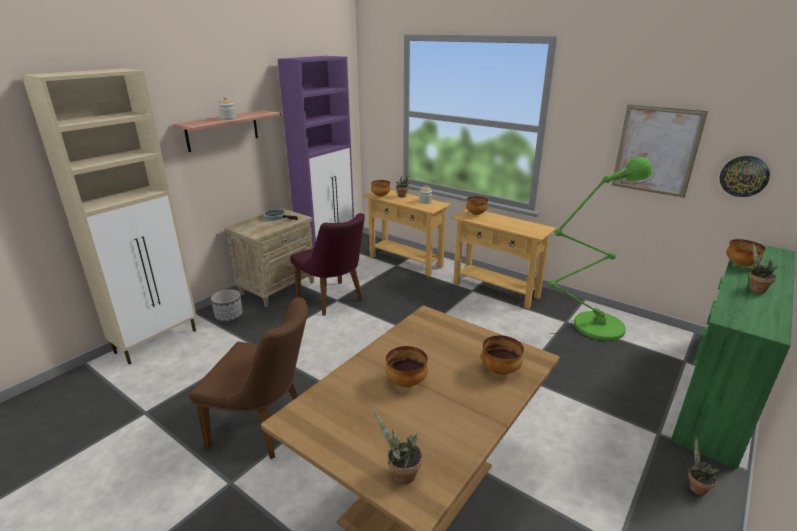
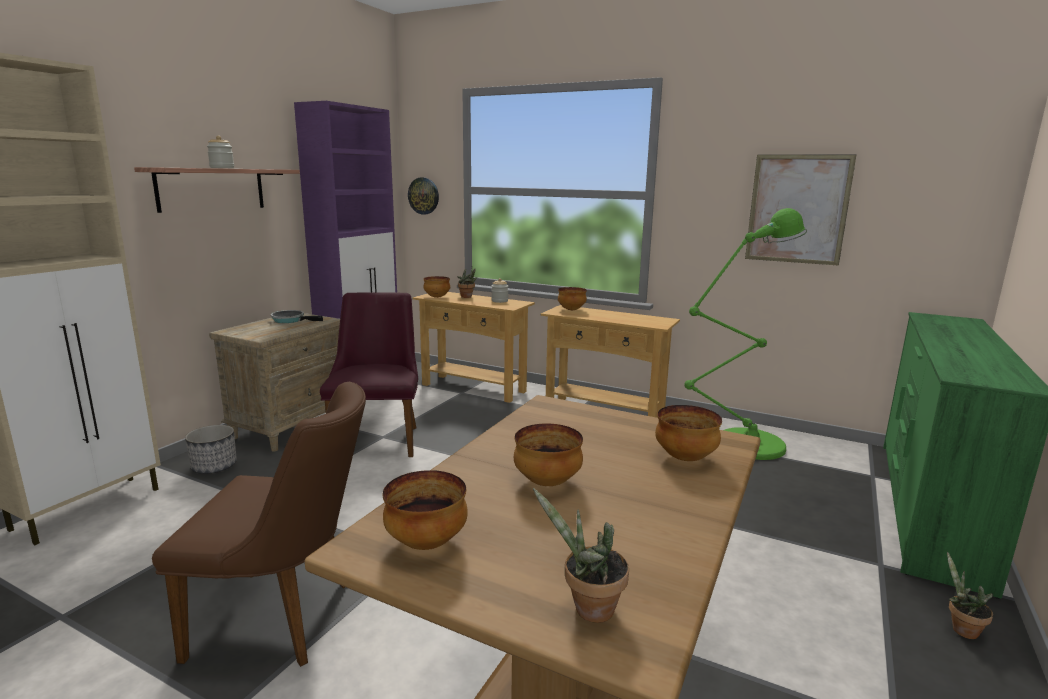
camera: 10 degrees left, 10 degrees down
purple chair [290,213,365,316] -> purple chair turned 135 degrees counterclockwise [320,292,418,457]
wall clock [720,156,770,197] -> wall clock moved to [408,177,439,215]
bowl [726,239,766,267] -> bowl moved to [383,470,468,550]
potted plant [749,244,779,294] -> none

